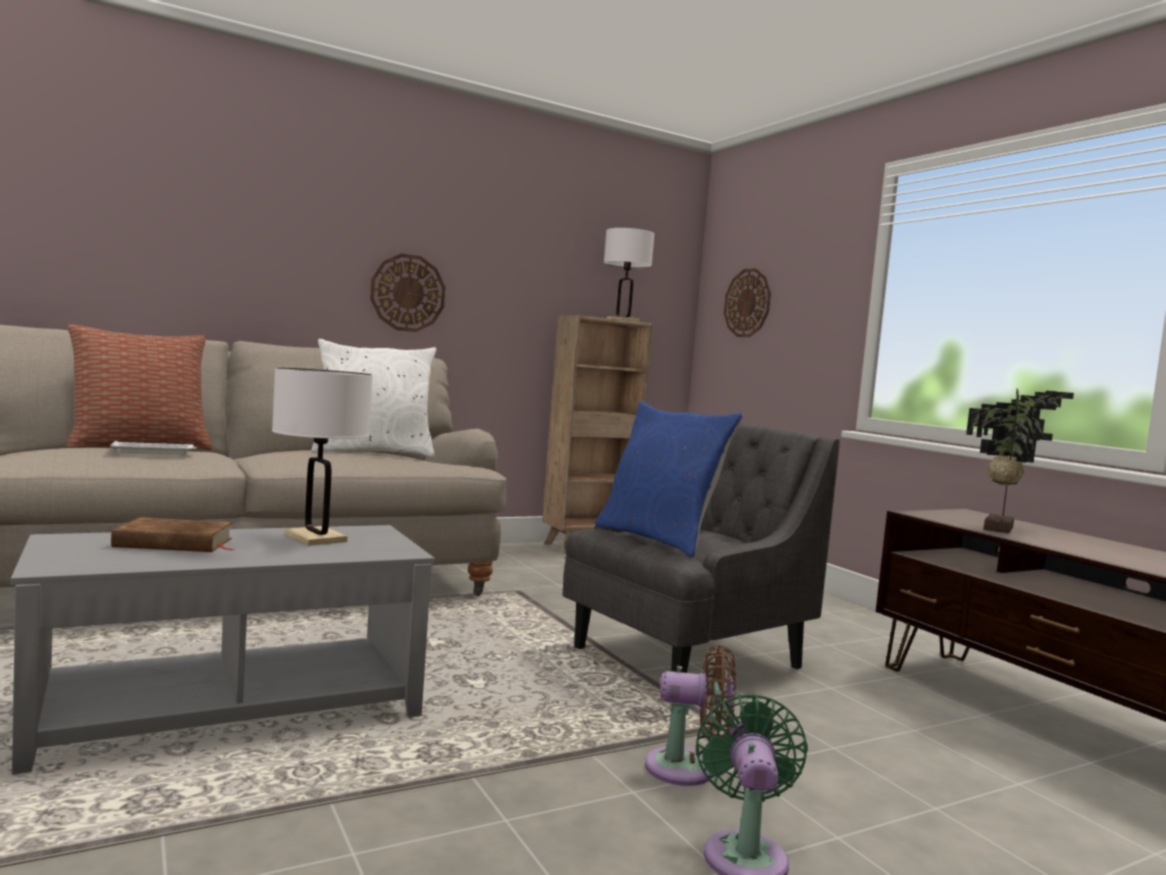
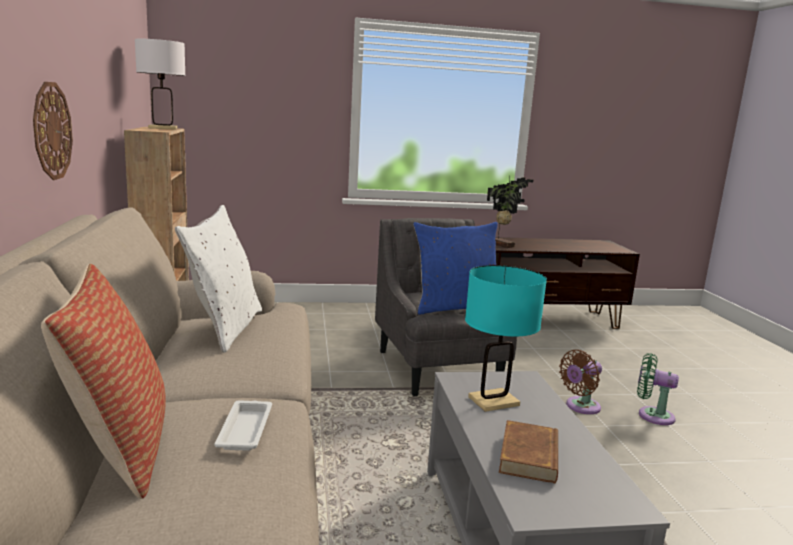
camera: 70 degrees left, 10 degrees up
white table lamp [272,367,373,546] -> turquoise table lamp [465,265,547,412]
brown fan [645,645,736,786] -> brown fan turned 150 degrees counterclockwise [559,350,602,414]
wall clock [724,268,771,337] -> none

